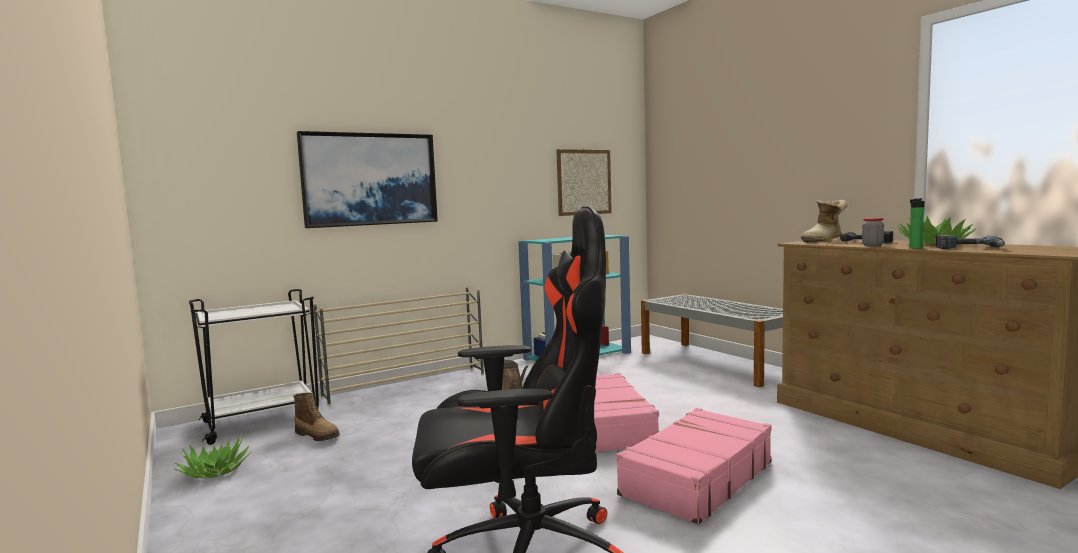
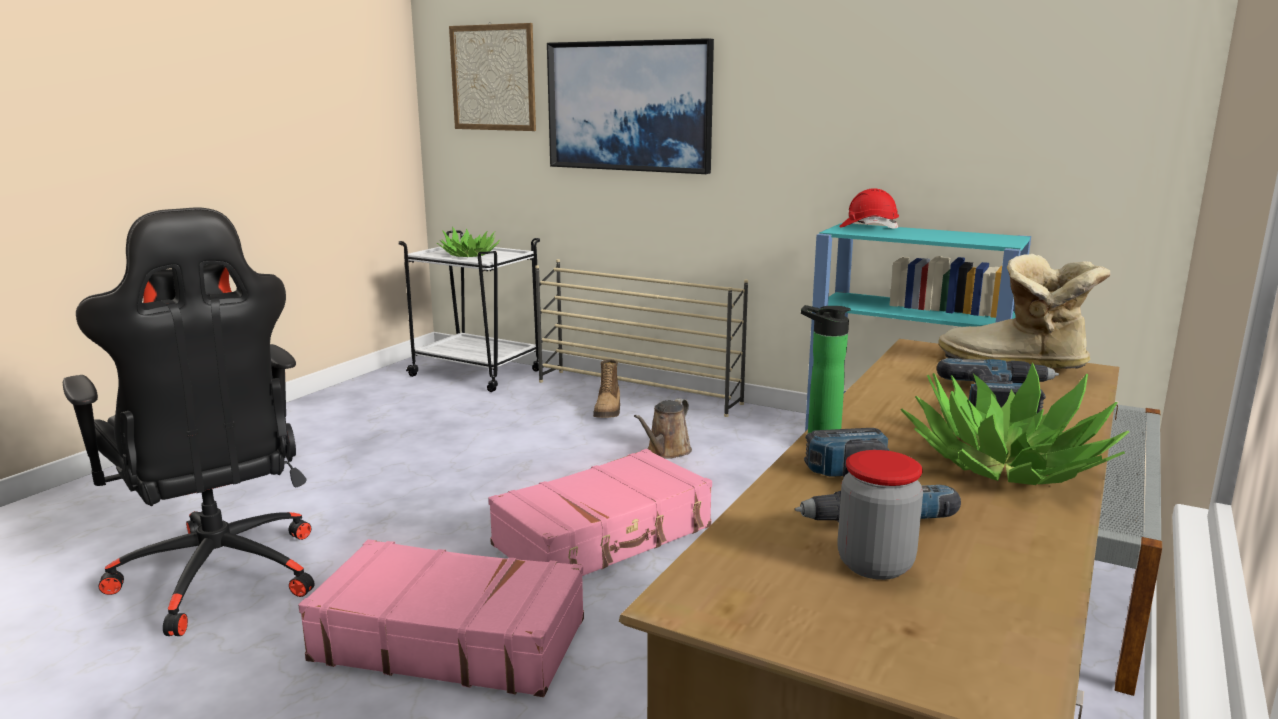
camera: 60 degrees right, 10 degrees up
potted plant [174,436,252,479] -> potted plant moved to [437,227,500,257]
boot [293,393,340,441] -> boot moved to [593,359,620,418]
picture [556,149,612,216] -> picture moved to [449,22,536,131]
jar [862,218,884,246] -> jar moved to [837,450,923,580]
none -> red hard hat [839,188,899,229]

